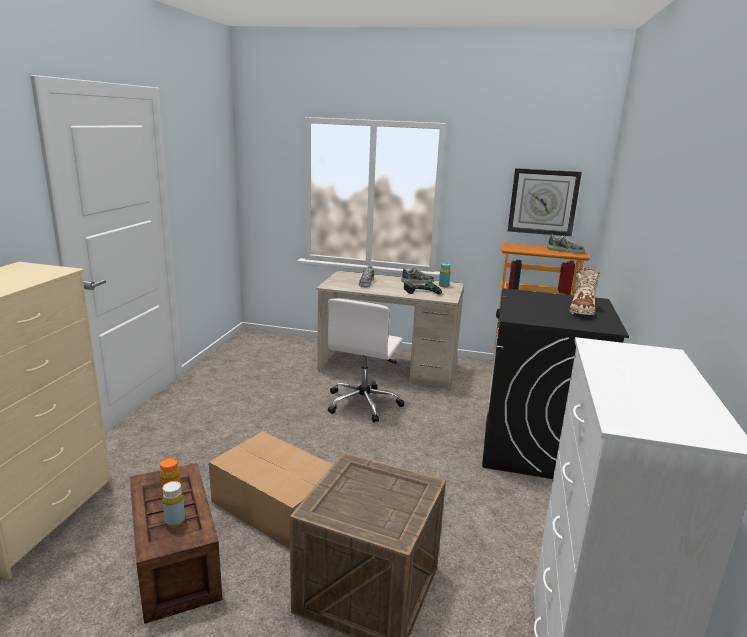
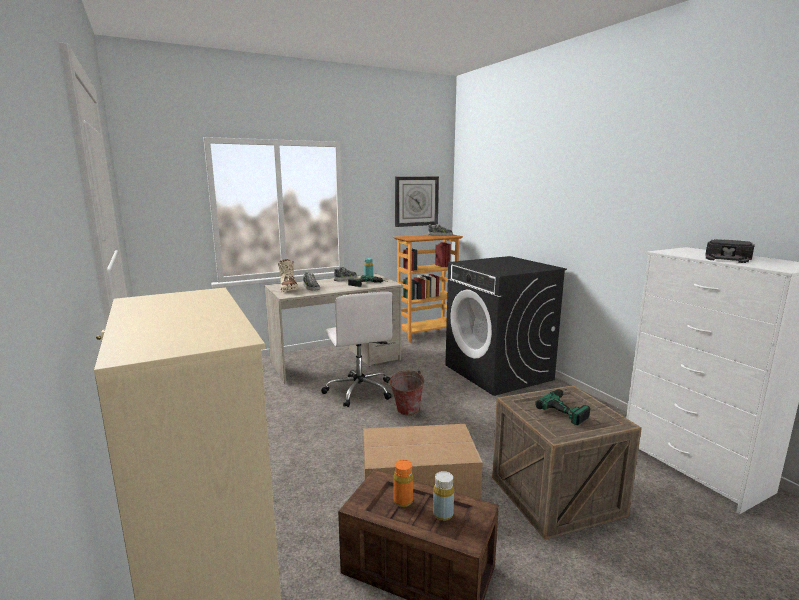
camera: 40 degrees left, 5 degrees down
beige boot [569,268,600,315] -> beige boot moved to [278,259,298,292]
none -> bucket [388,370,424,416]
none -> power drill [535,389,590,425]
none -> black cap [705,239,755,263]

